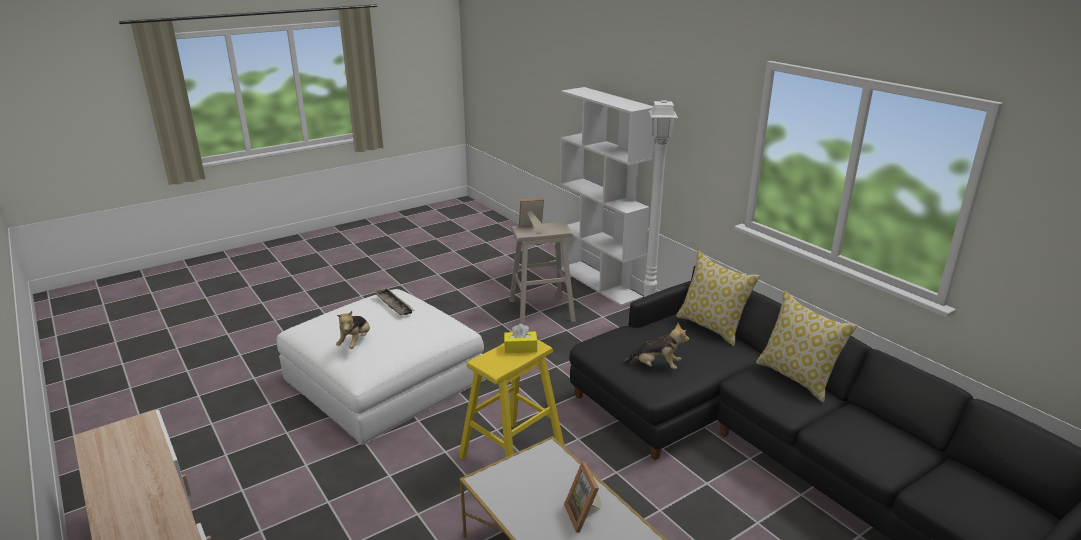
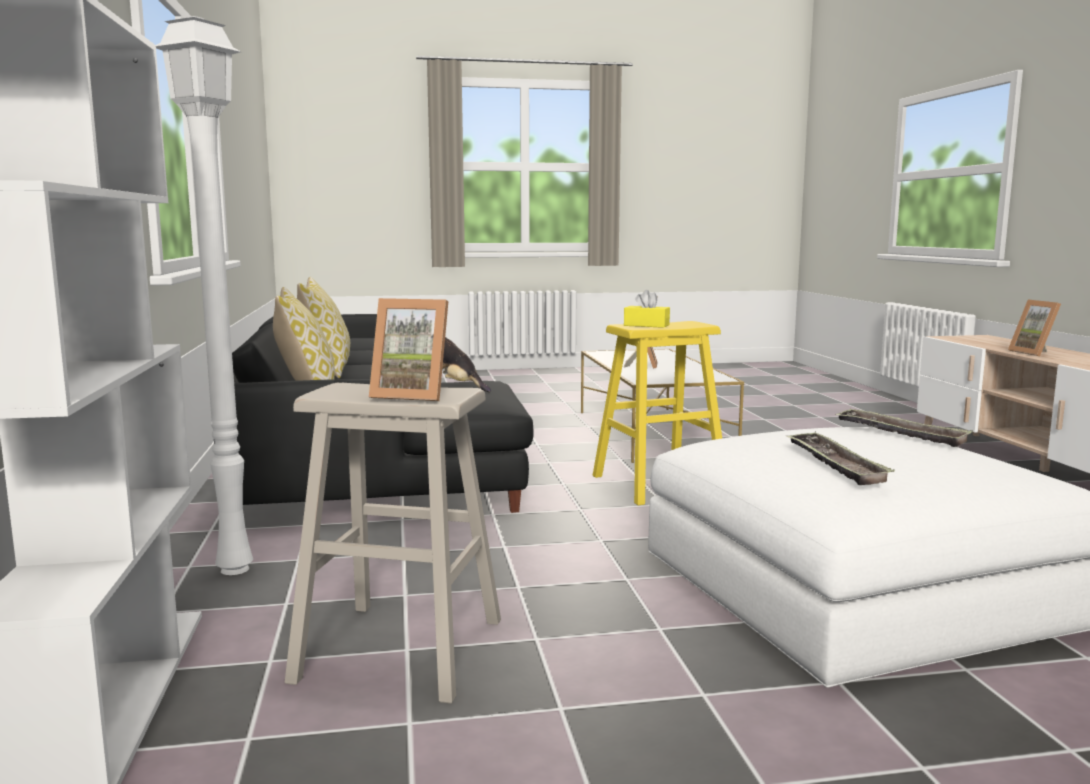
camera: 155 degrees left, 15 degrees down
plush toy [336,311,370,349] -> tray [835,409,973,447]
none -> picture frame [1008,299,1061,356]

